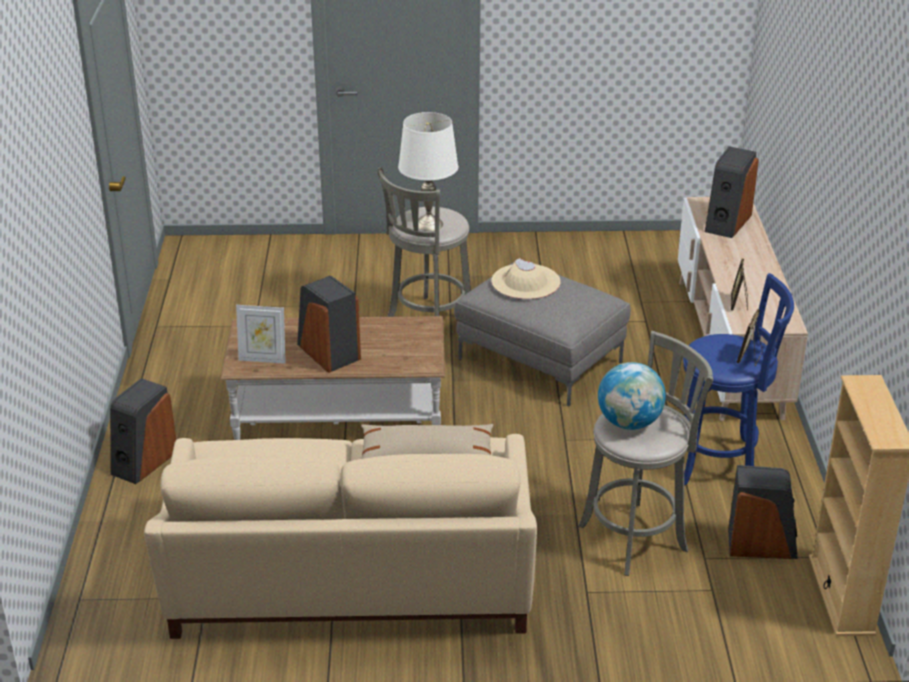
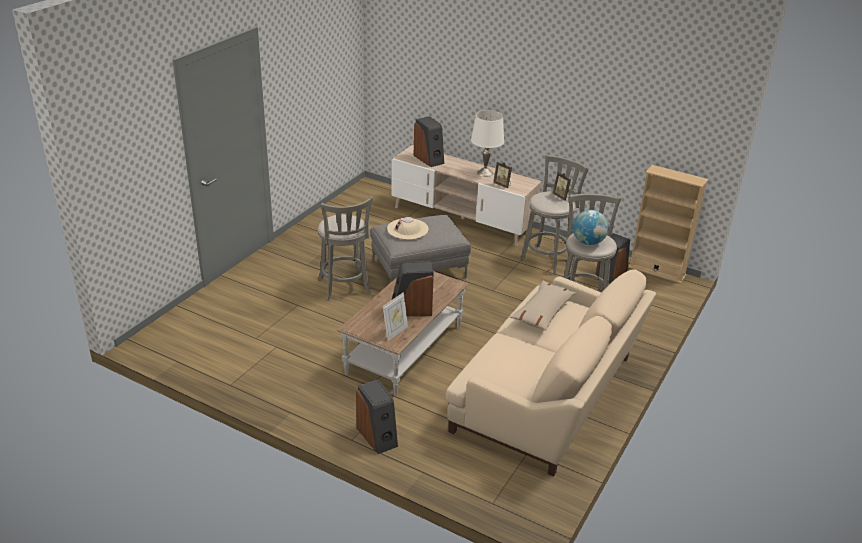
camera: 60 degrees left, 0 degrees up
white table lamp [398,112,458,231] -> white table lamp moved to [471,110,504,177]
blue stool [683,273,794,486] -> grey stool [519,155,588,275]

